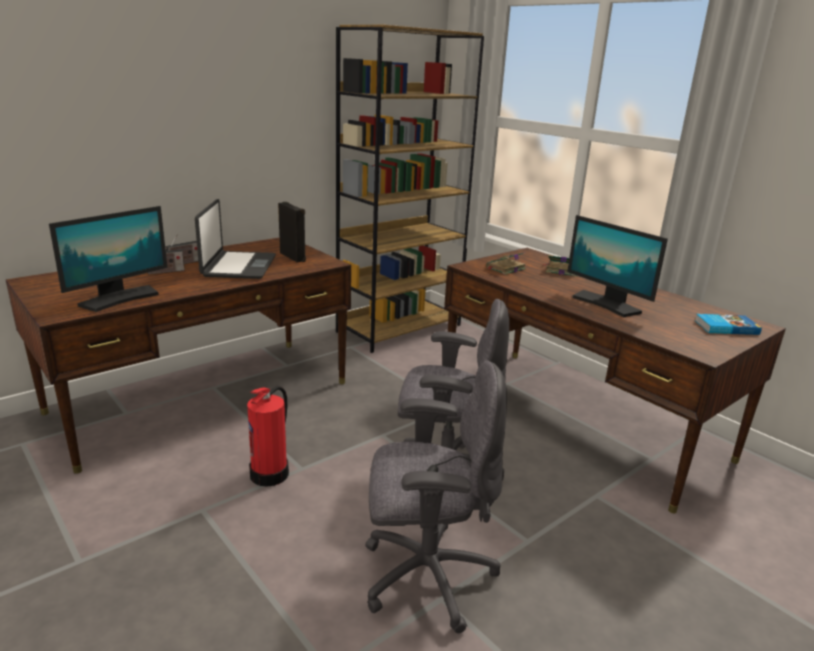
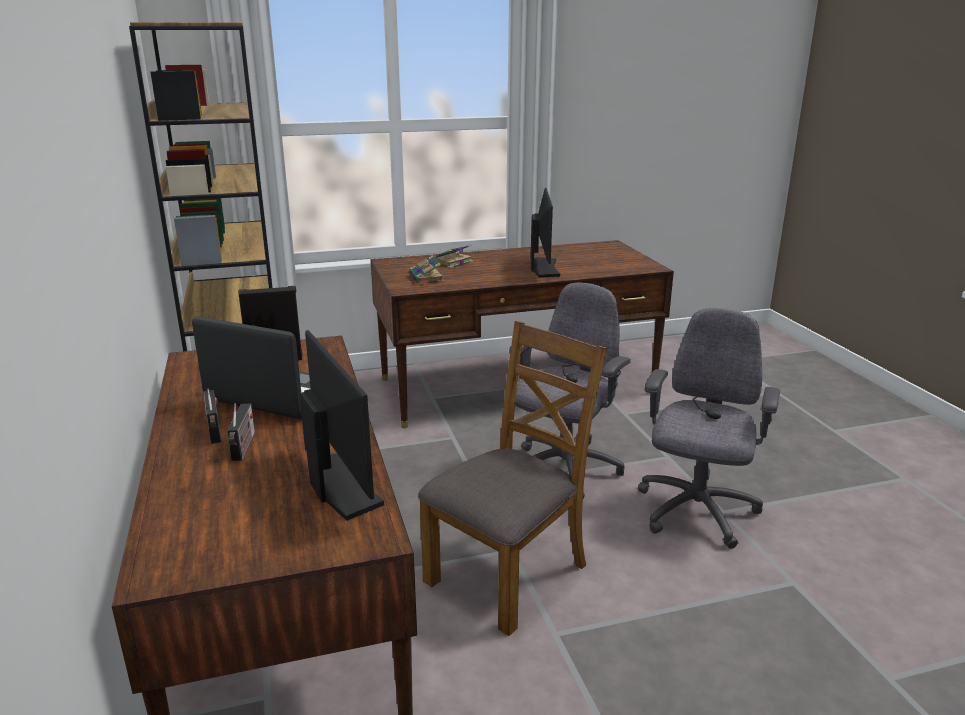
camera: 65 degrees left, 0 degrees up
fire extinguisher [247,386,289,487] -> brown chair [418,321,607,636]
monitor [567,215,668,317] -> monitor turned 75 degrees counterclockwise [531,188,560,278]
book [695,314,762,335] -> none

